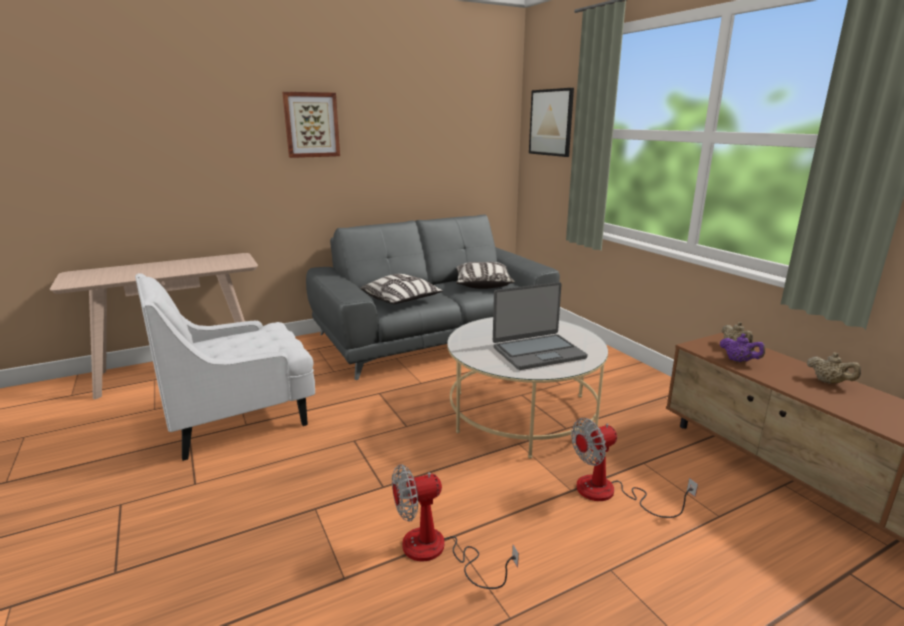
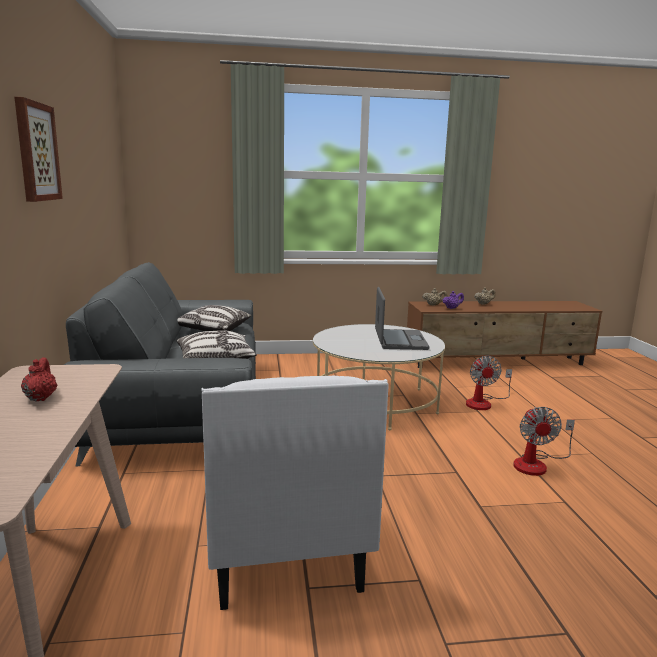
camera: 70 degrees left, 5 degrees down
picture [529,88,574,157] -> none
none -> red teapot [21,357,57,402]

